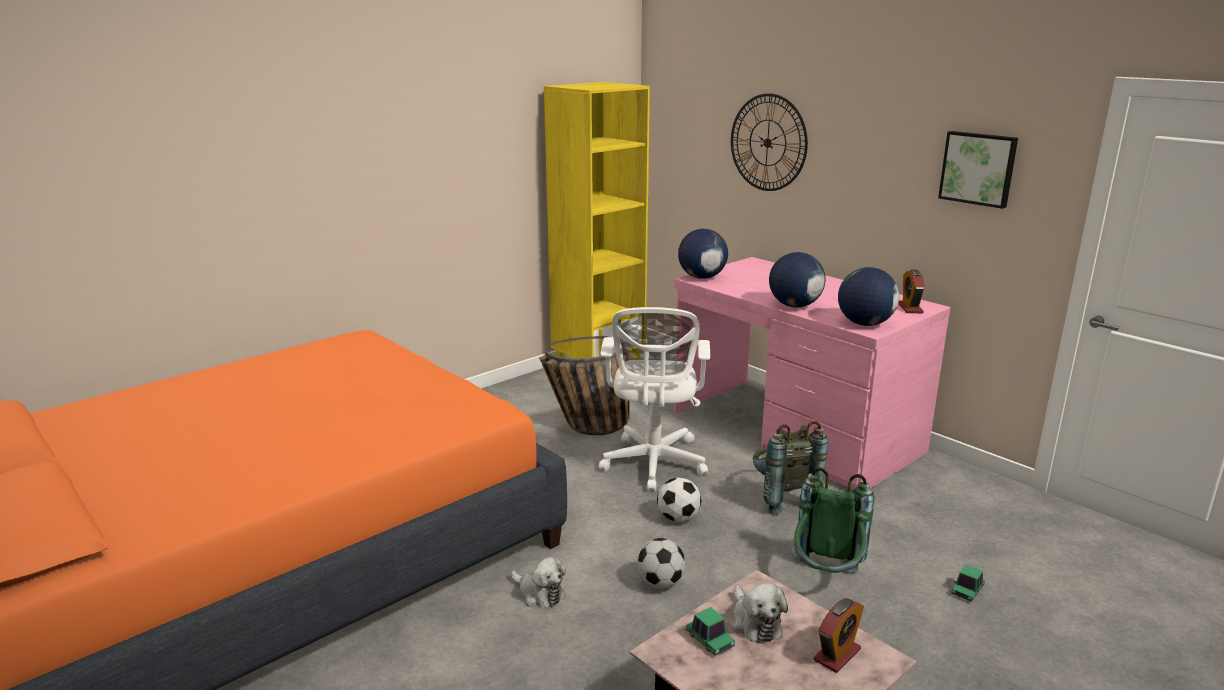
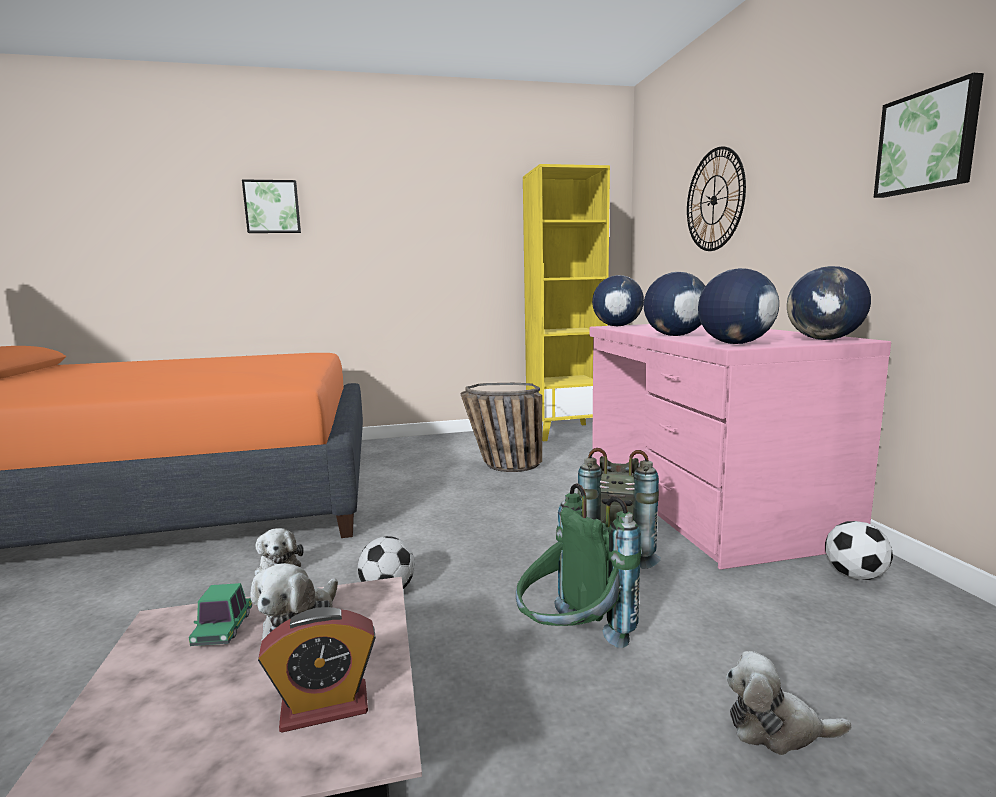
camera: 30 degrees right, 10 degrees down
white office chair [599,307,710,492] -> none
football [657,477,701,522] -> football moved to [825,521,893,580]
alarm clock [898,269,925,313] -> globe [787,266,871,340]
toy car [951,565,985,602] -> plush toy [726,651,852,755]
none -> picture [242,179,301,233]

